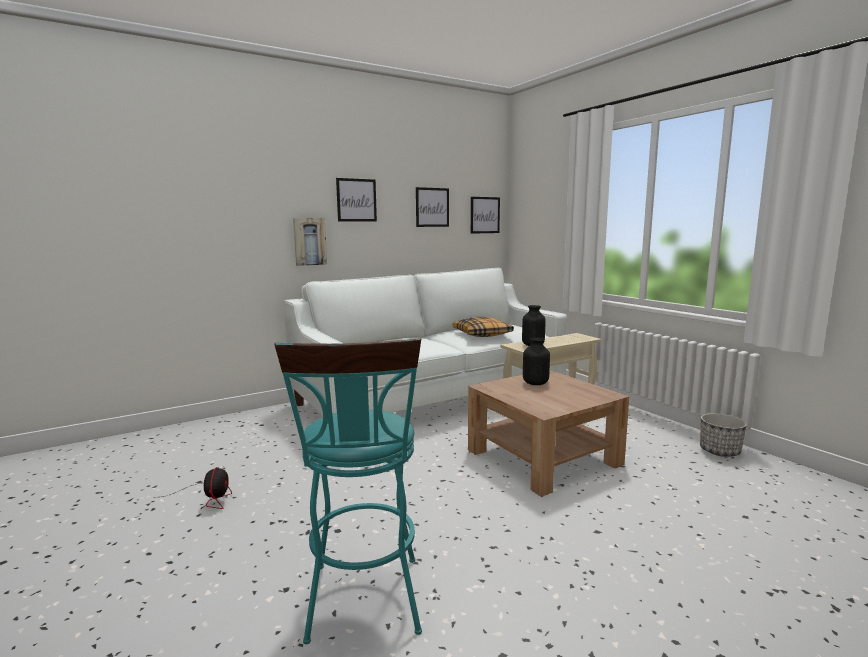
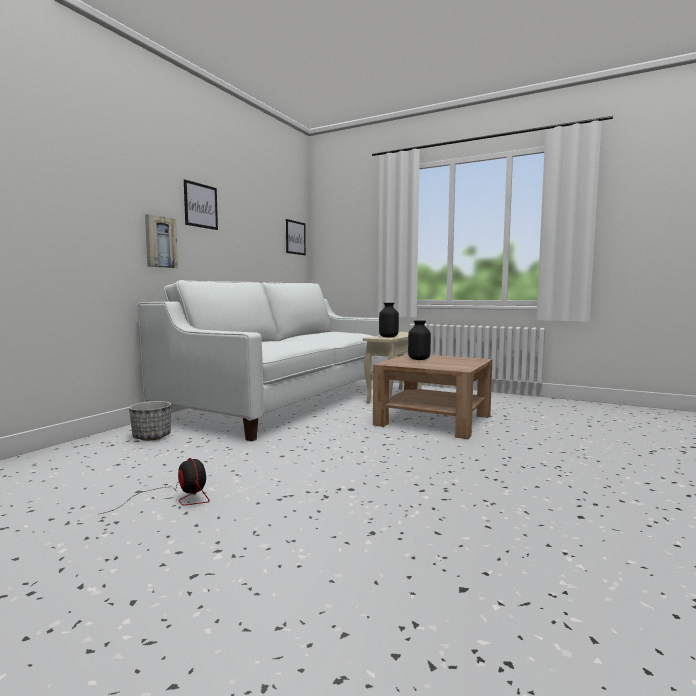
camera: 30 degrees left, 5 degrees down
turquoise stool [274,338,422,644] -> none
picture [416,187,449,227] -> none
pillow [453,317,514,337] -> none
planter [700,413,747,457] -> planter moved to [129,401,171,441]

